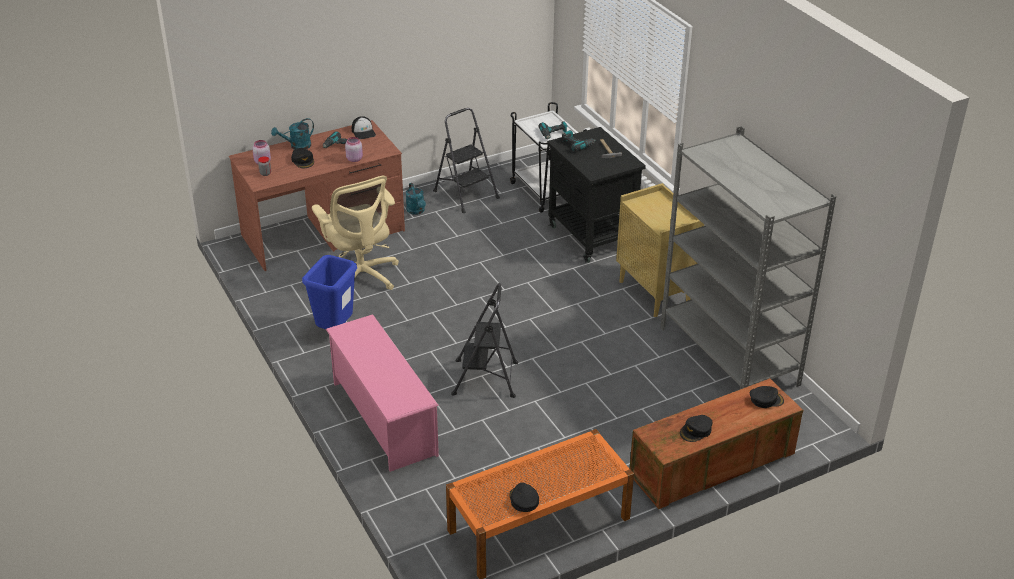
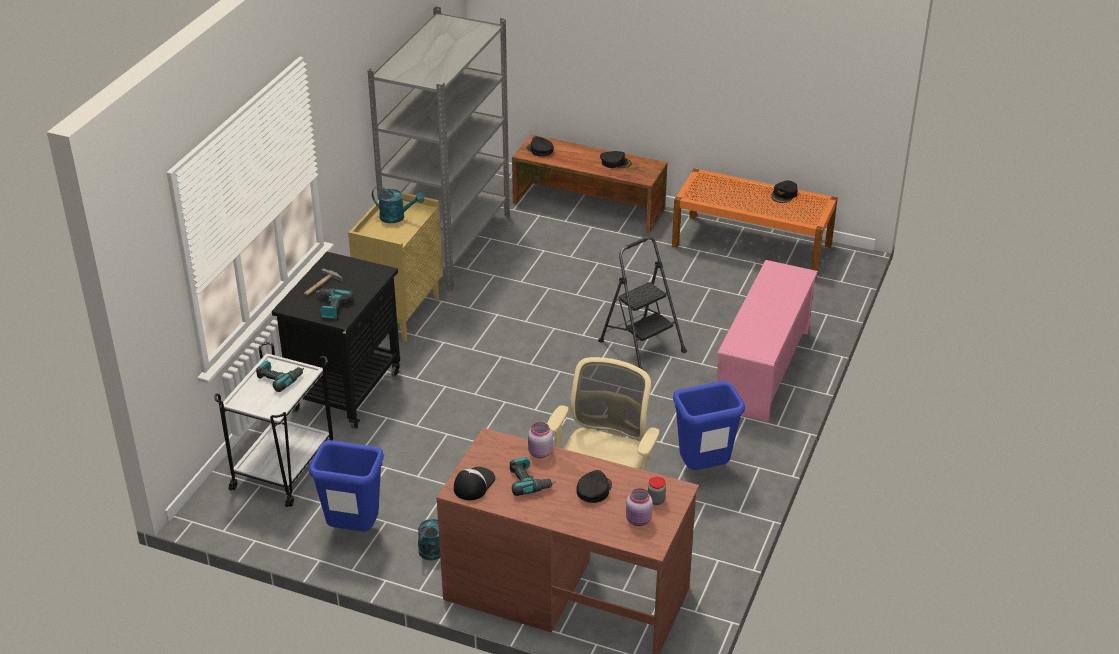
camera: 130 degrees left, 0 degrees up
turquoise watering can [271,118,314,150] -> turquoise watering can moved to [372,186,424,223]
black step ladder [433,108,500,213] -> blue trash can [309,440,384,531]

